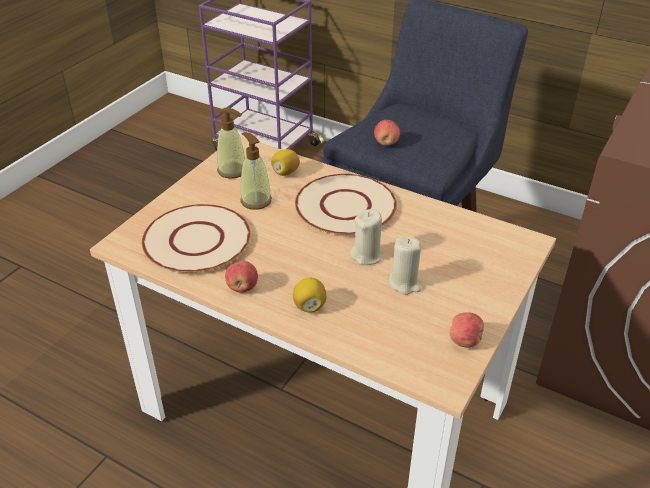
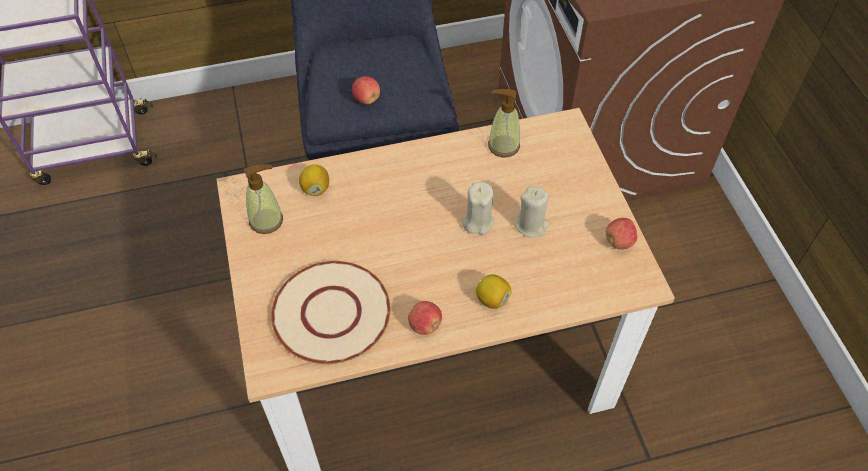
camera: 45 degrees left, 15 degrees up
soap dispenser [240,132,272,210] -> soap dispenser moved to [488,89,520,157]
beige plate [295,174,397,235] -> none

